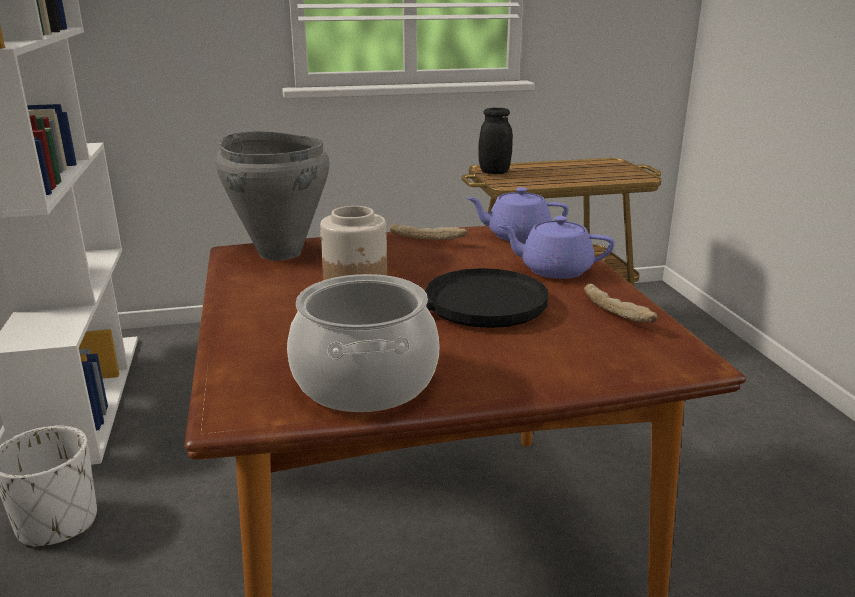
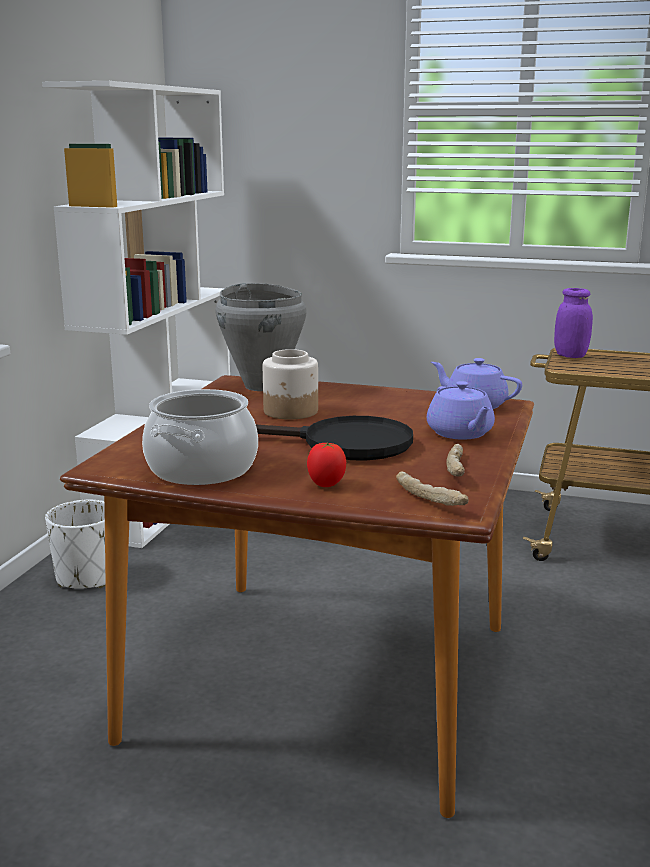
camera: 30 degrees right, 5 degrees down
bread [390,224,467,240] -> bread moved to [396,472,469,506]
black jar [478,108,513,174] -> purple jar [554,288,593,358]
purple teapot [498,216,615,279] -> purple teapot turned 150 degrees counterclockwise [427,381,495,440]
none -> tomato [307,442,346,487]

